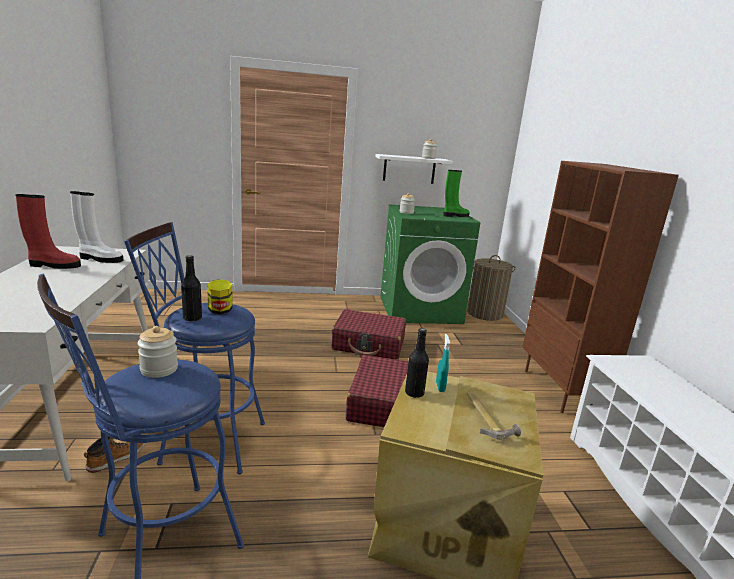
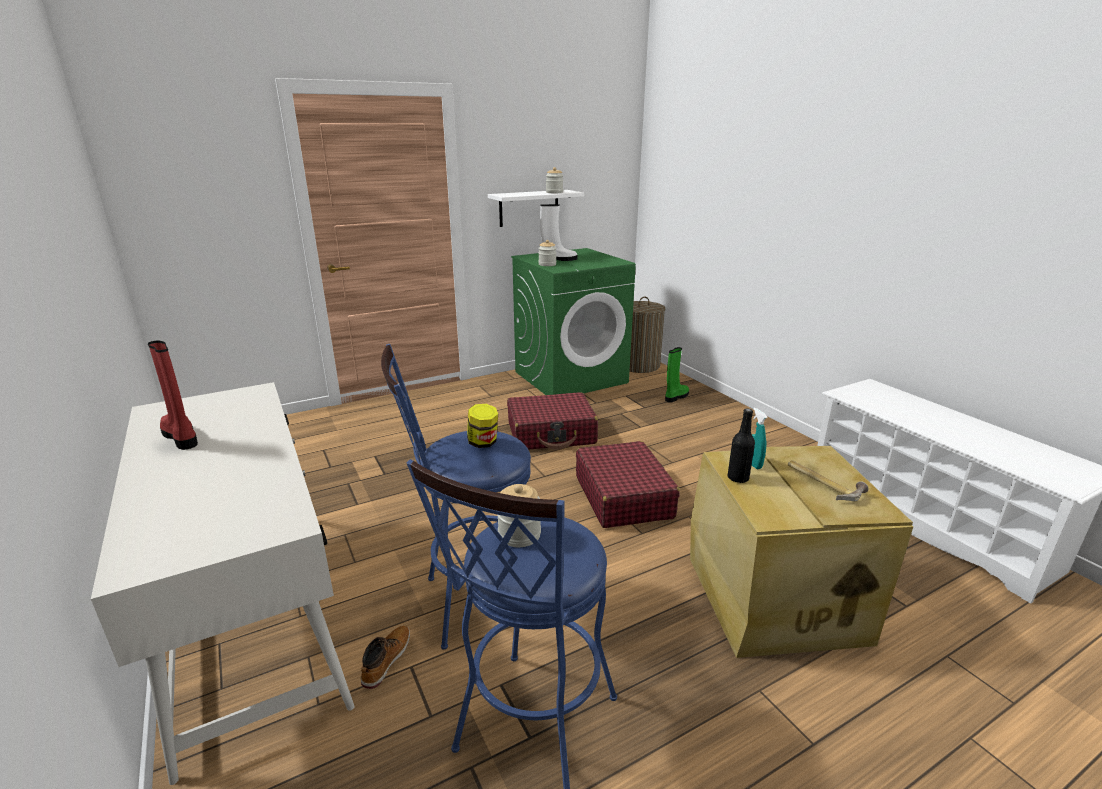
camera: 20 degrees left, 5 degrees up
red boot [15,194,81,269] -> red boot turned 105 degrees counterclockwise [148,340,198,450]
white boot [70,191,123,263] -> white boot moved to [540,204,577,261]
black bottle [181,255,202,322] -> none
green boot [443,170,470,217] -> green boot moved to [665,347,689,403]
brown bookcase [523,161,679,413] -> none

